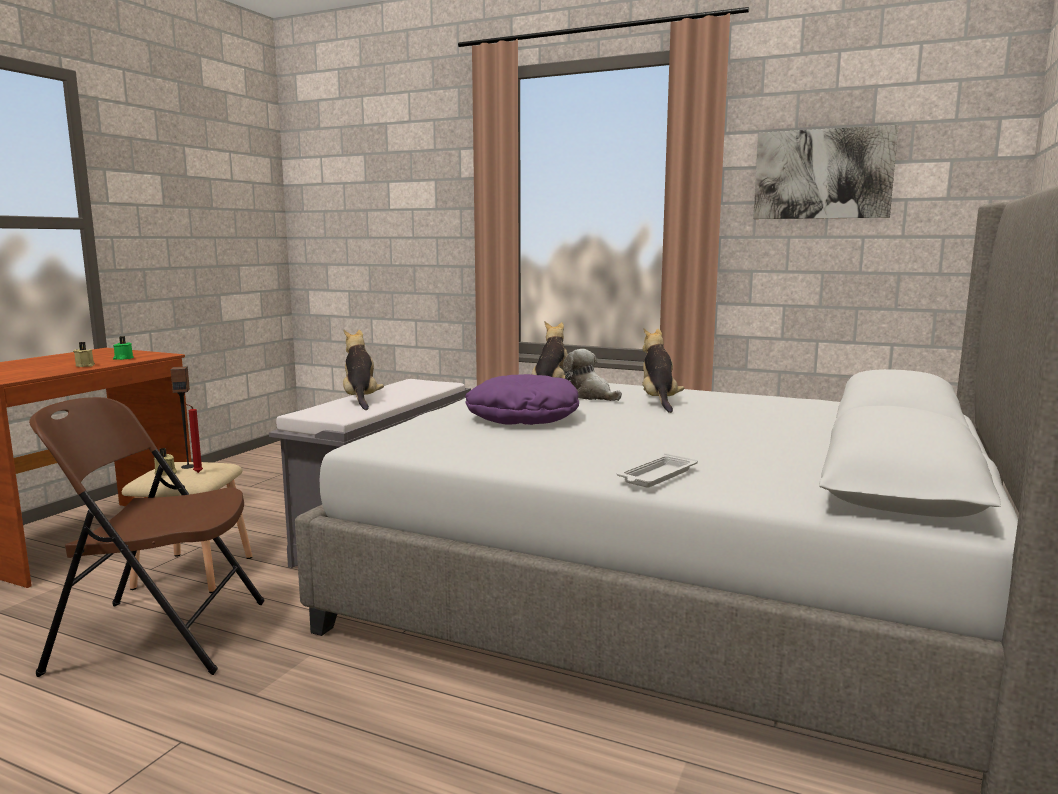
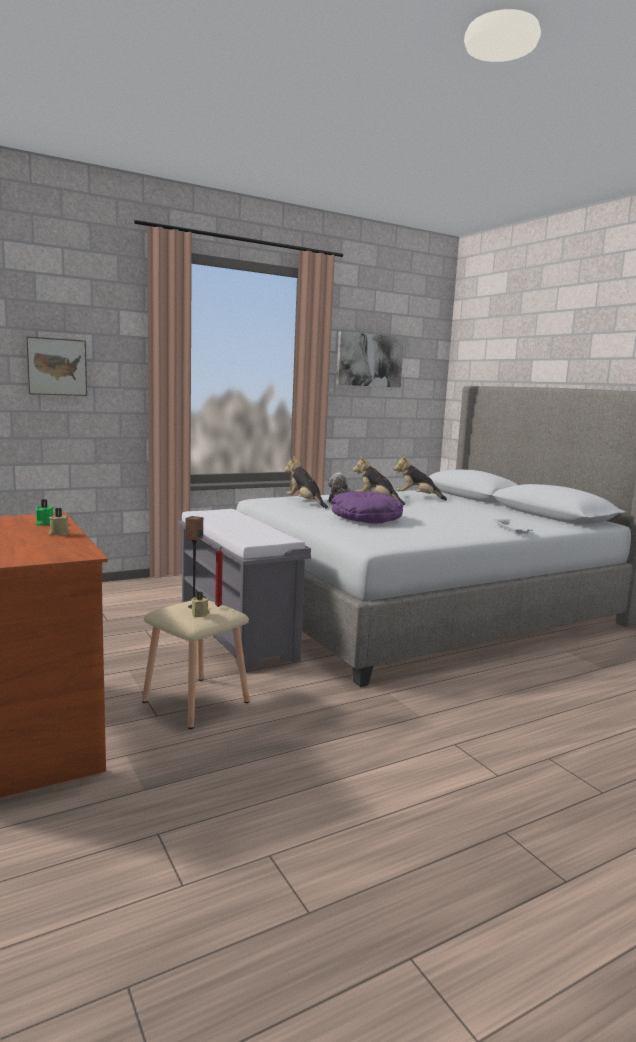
camera: 55 degrees left, 0 degrees up
brown chair [29,397,265,677] -> none
plush toy [343,330,384,410] -> plush toy moved to [394,456,447,500]
none -> picture [26,336,87,396]

